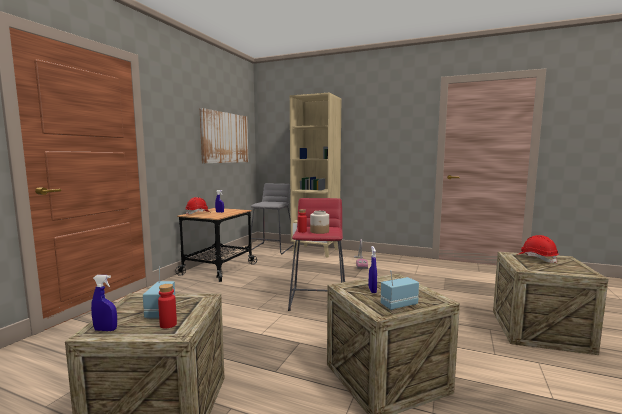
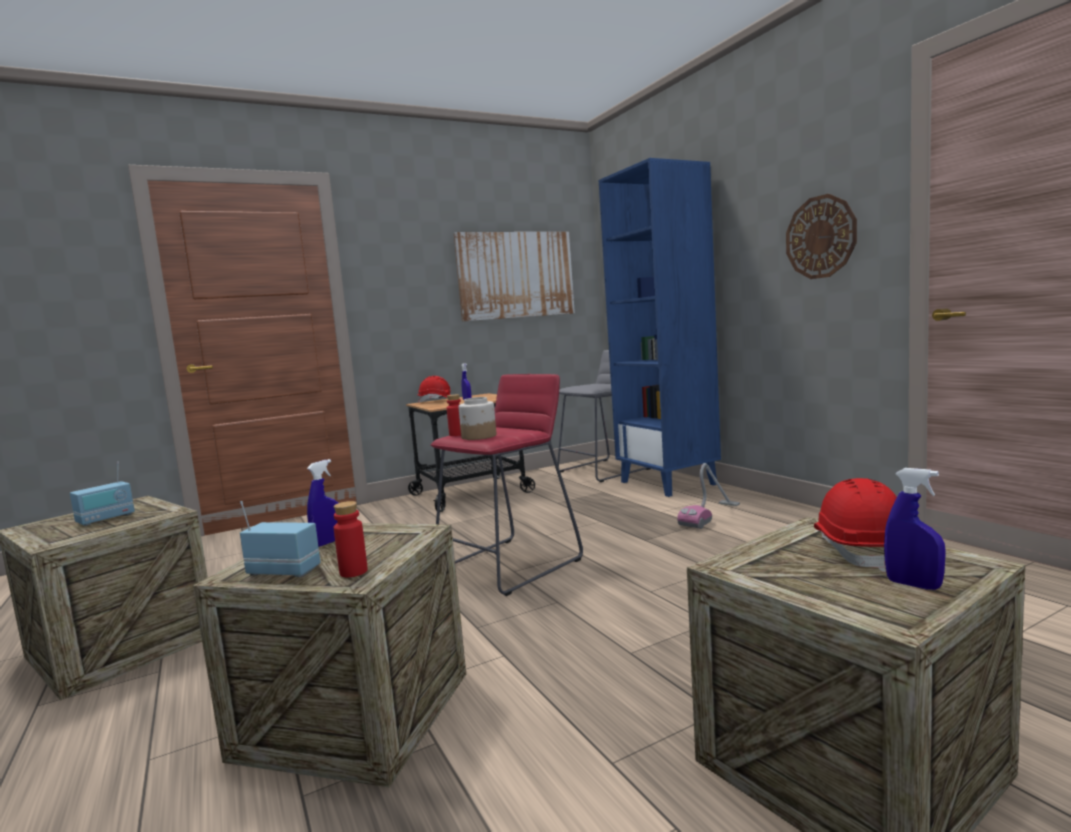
camera: 40 degrees right, 0 degrees up
blue spray bottle [91,275,117,331] -> blue spray bottle moved to [884,468,946,590]
red bottle [158,284,177,329] -> red bottle moved to [334,501,368,577]
beige bookcase [290,93,341,257] -> blue bookcase [599,158,721,497]
none -> wall clock [786,194,857,279]

